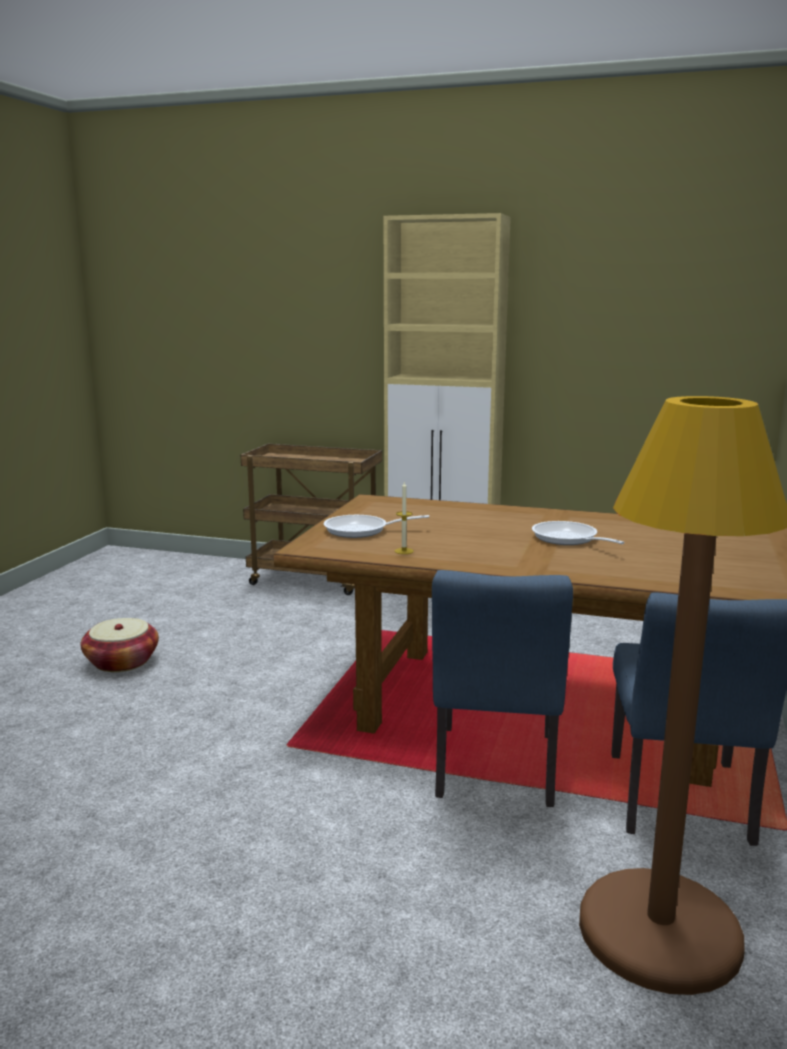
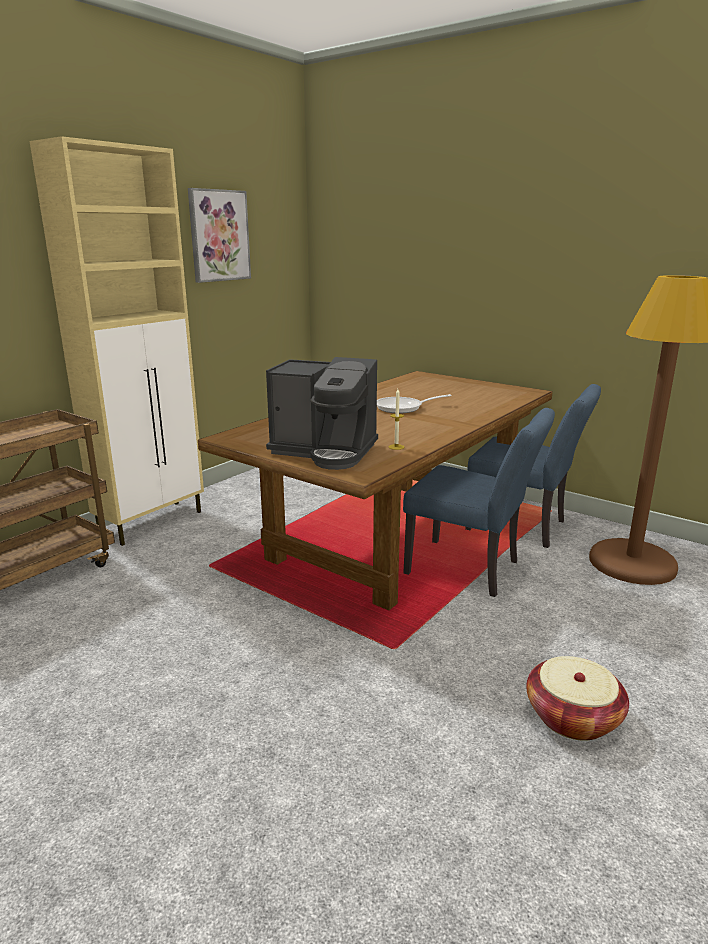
camera: 70 degrees left, 5 degrees up
basket [80,618,159,672] -> basket moved to [526,656,629,741]
frying pan [324,515,429,538] -> coffee machine [266,357,378,470]
none -> picture [188,188,251,283]

